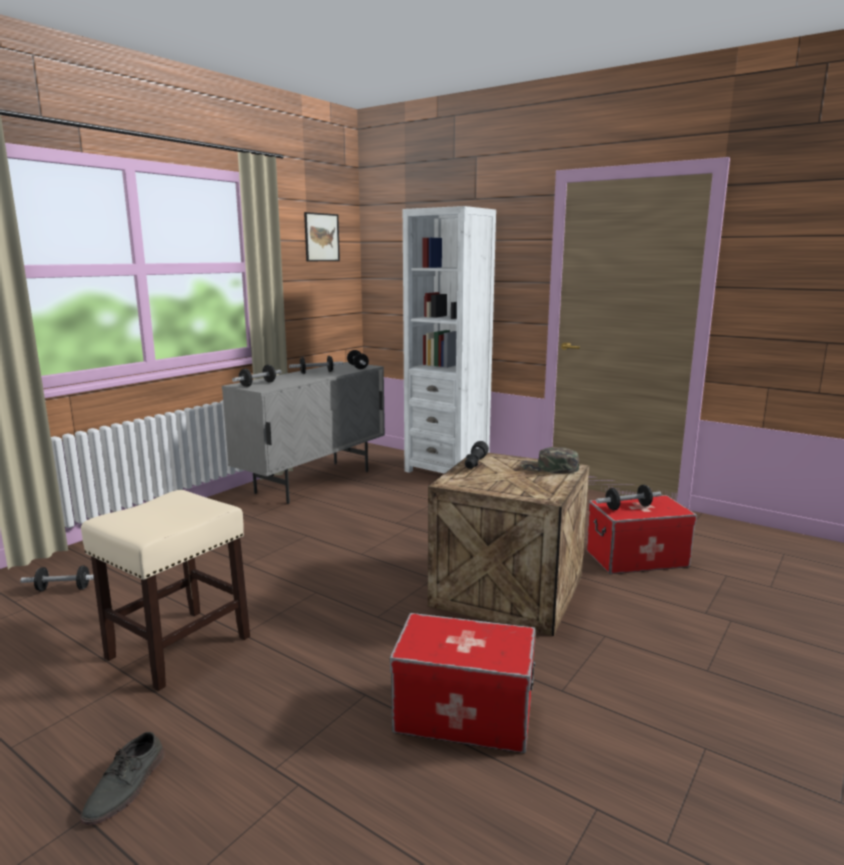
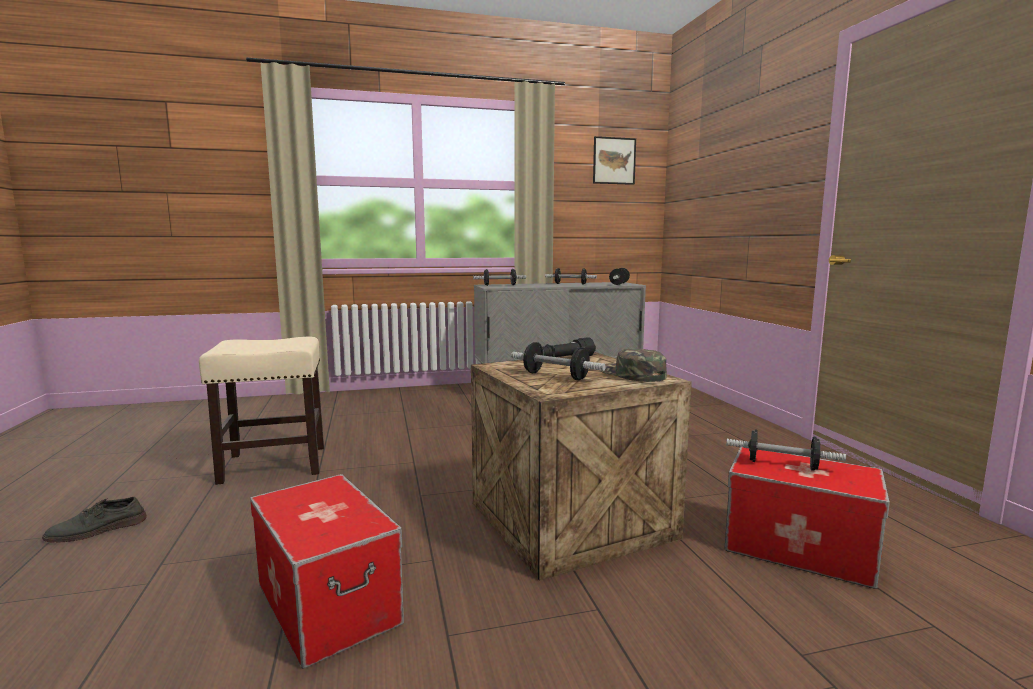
camera: 40 degrees right, 5 degrees down
dumbbell [20,566,94,591] -> dumbbell moved to [511,342,606,380]
white bookcase [403,206,496,474] -> none

